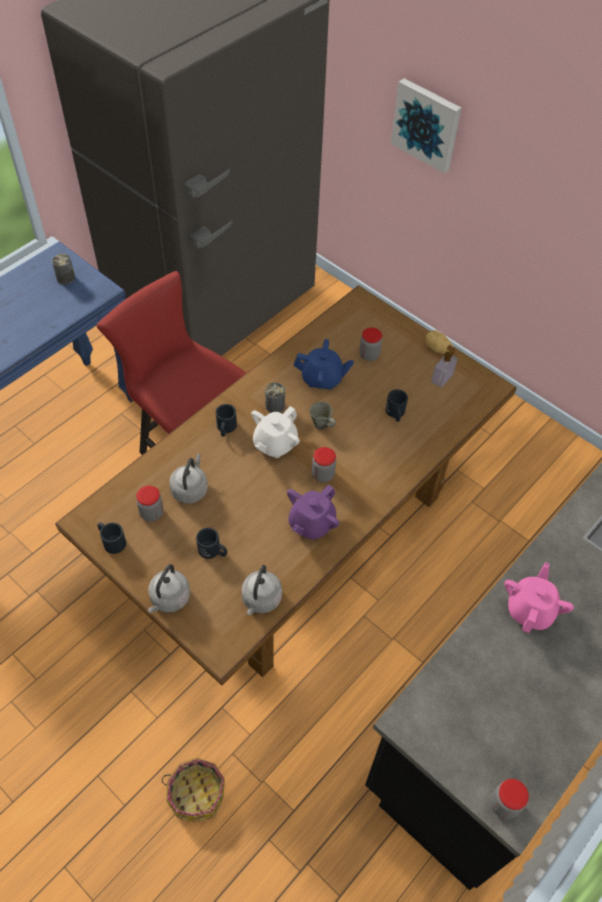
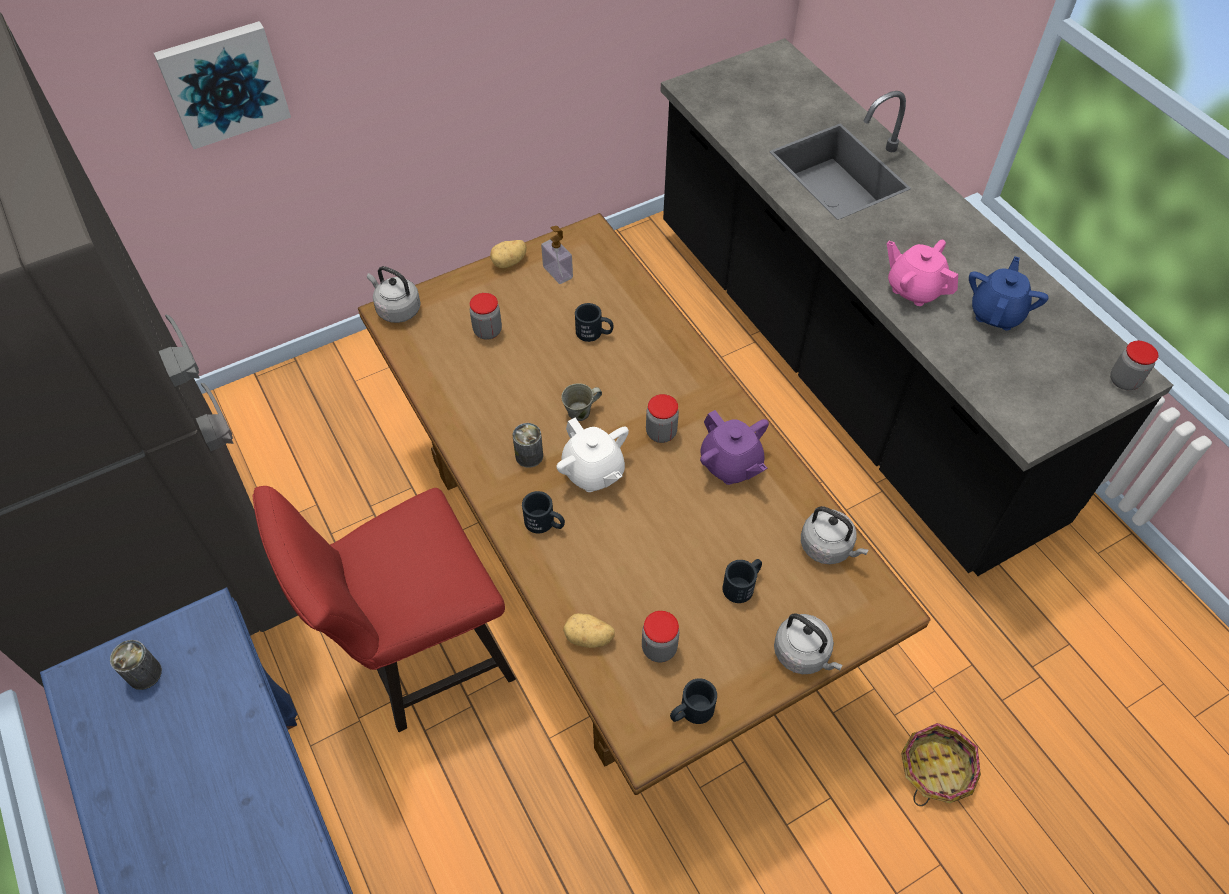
camera: 70 degrees left, 0 degrees up
grey kettle [169,454,208,504] -> grey kettle moved to [367,266,421,323]
blue teapot [293,339,354,390] -> blue teapot moved to [969,257,1049,330]
none -> potato [563,613,615,648]

